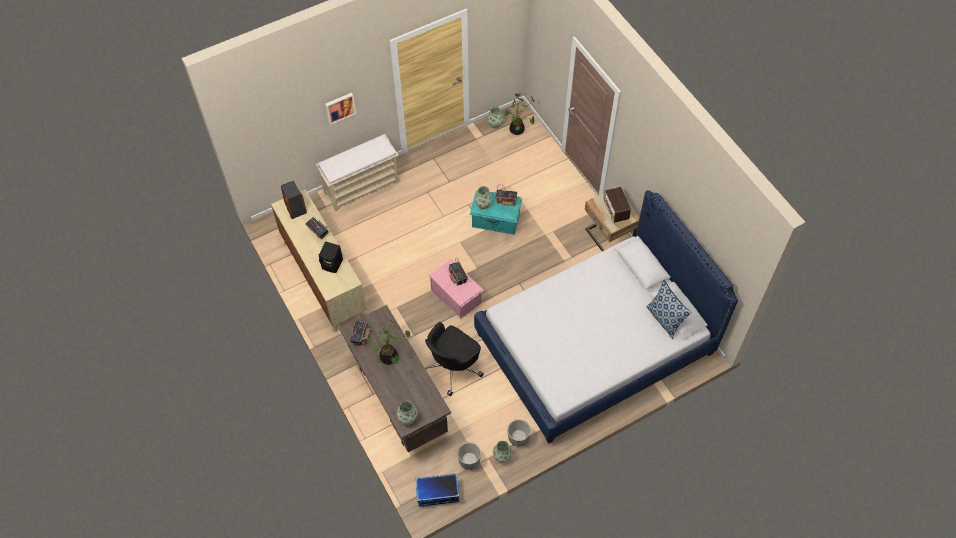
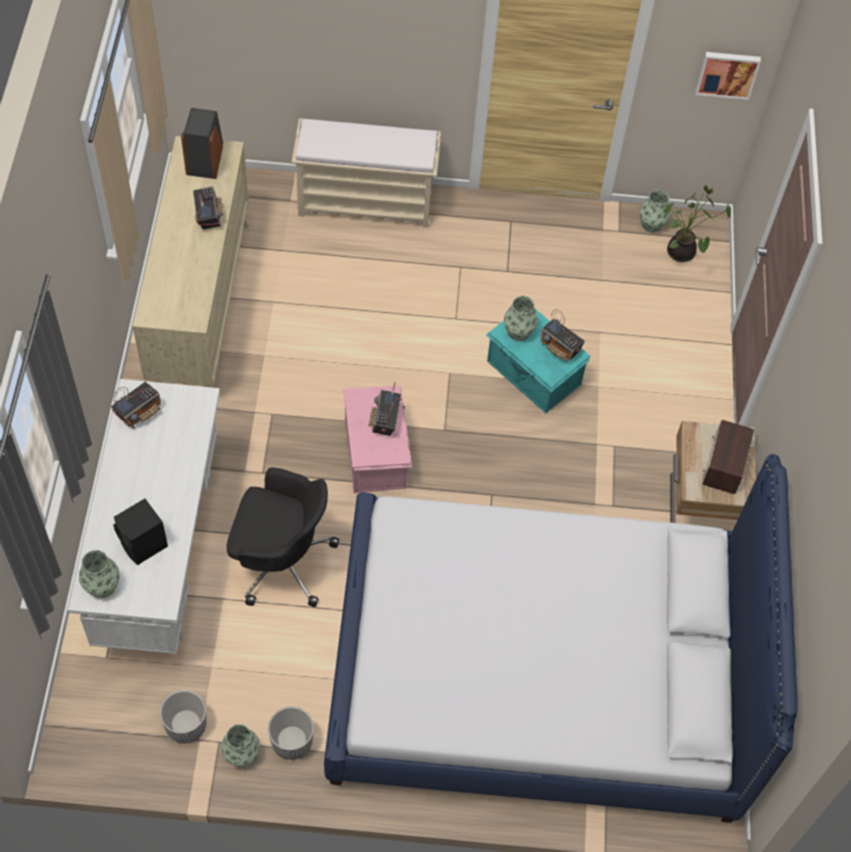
camera: 30 degrees right, 0 degrees up
black speaker [319,241,343,273] -> black speaker moved to [113,499,168,565]
picture [325,93,356,125] -> picture moved to [695,52,761,100]
brown desk [339,305,451,452] -> white desk [68,379,220,654]
potted plant [367,320,410,365] -> none
storage box [416,473,460,507] -> none
black office chair [424,322,484,396] -> black office chair turned 150 degrees counterclockwise [227,467,340,607]
pillow [646,280,692,339] -> none

